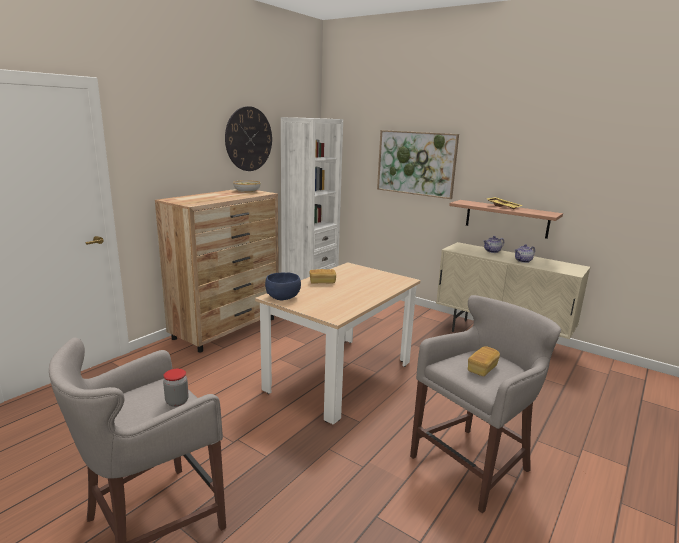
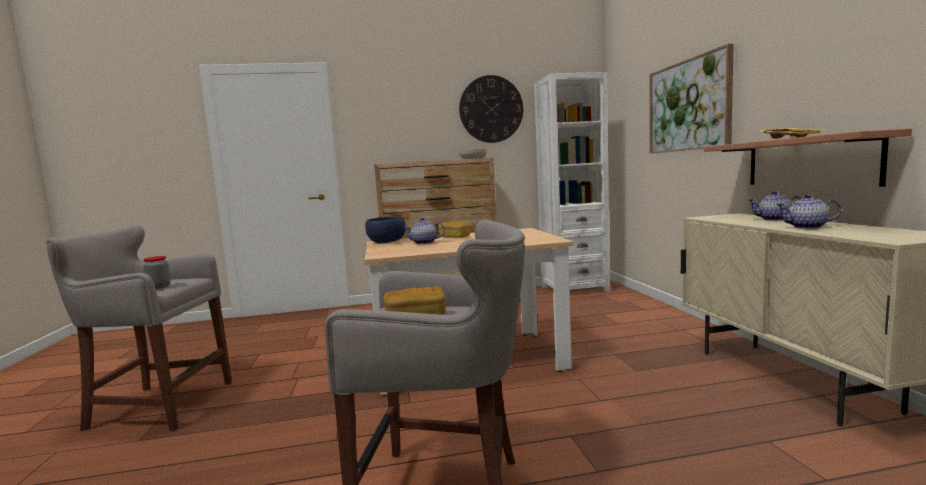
camera: 45 degrees right, 10 degrees down
none -> teapot [402,218,445,244]

